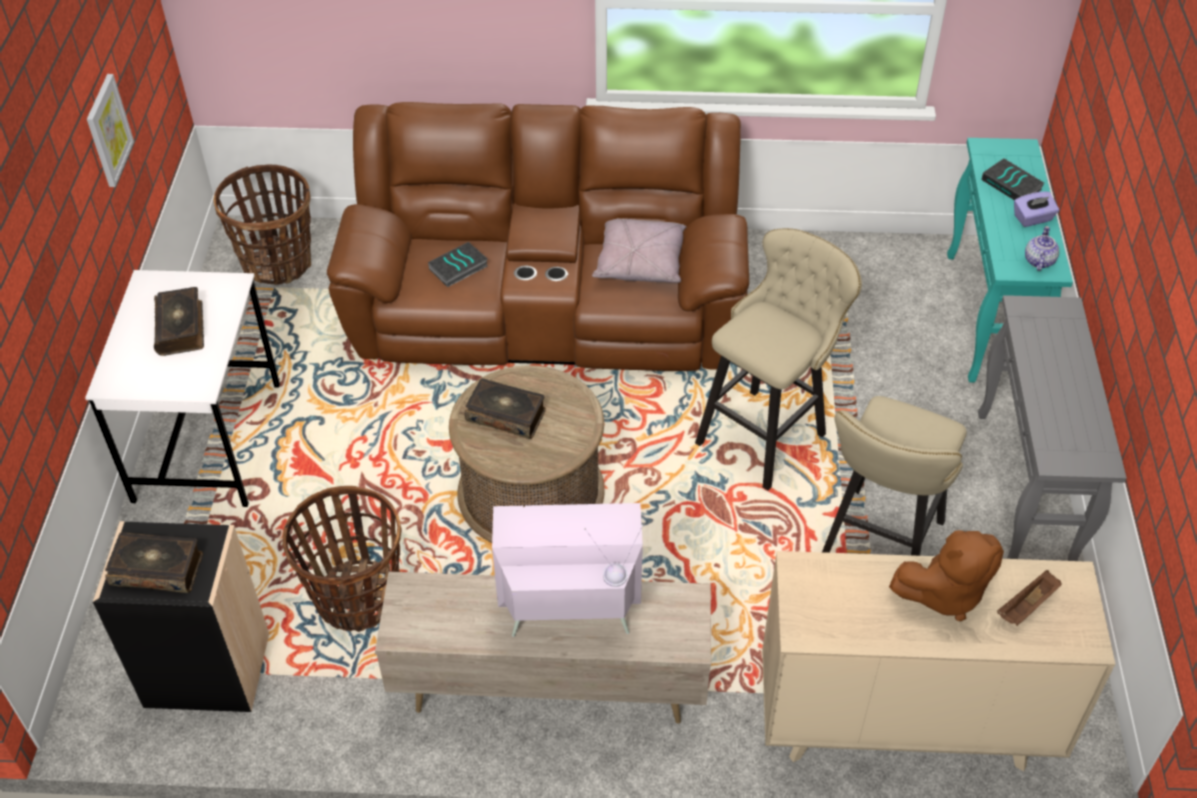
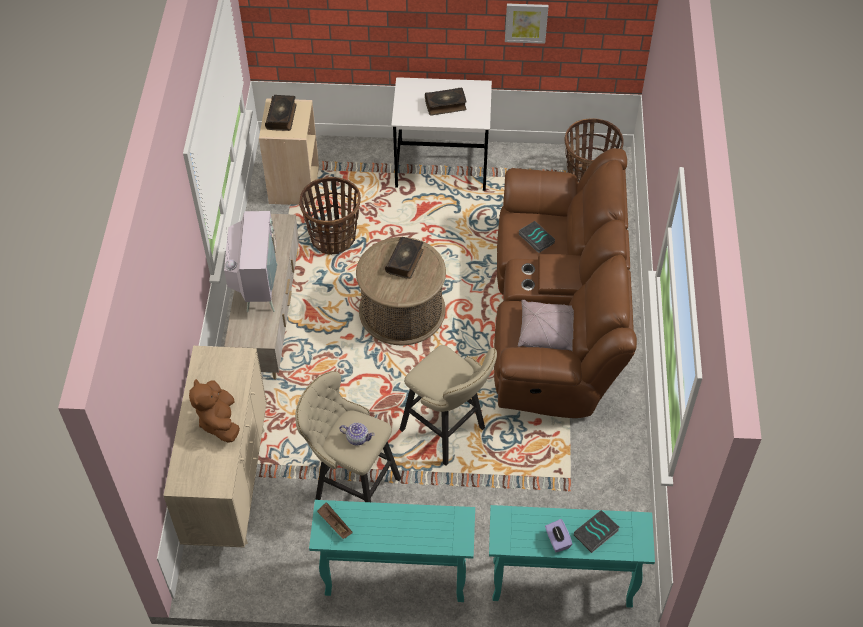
camera: 90 degrees right, 5 degrees up
black bookcase [93,521,269,712] -> beige bookcase [259,98,319,205]
grey console table [978,295,1127,561] -> turquoise console table [309,500,475,602]
brown tray [997,570,1062,626] -> brown tray moved to [317,502,353,539]
teapot [1025,226,1059,271] -> teapot moved to [339,423,375,446]

